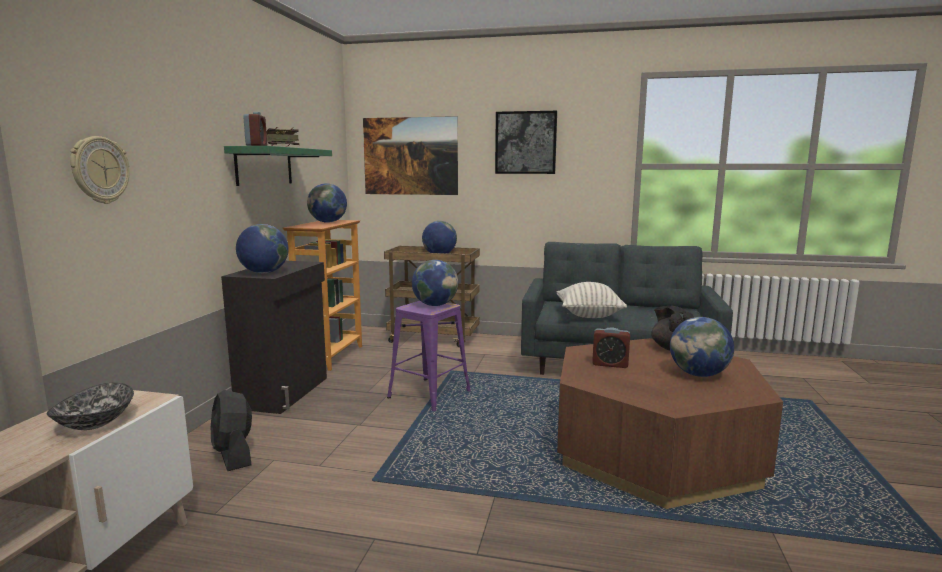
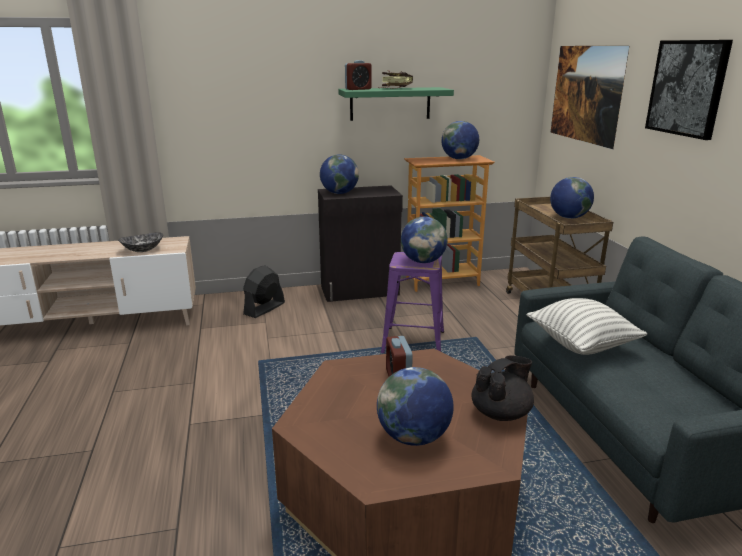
camera: 65 degrees right, 10 degrees up
wall clock [70,136,129,204] -> none

